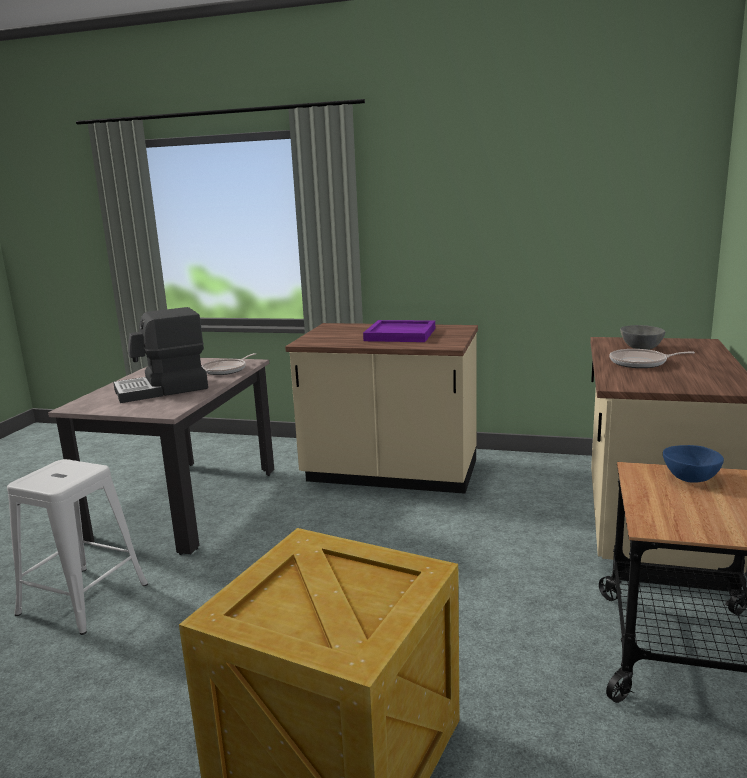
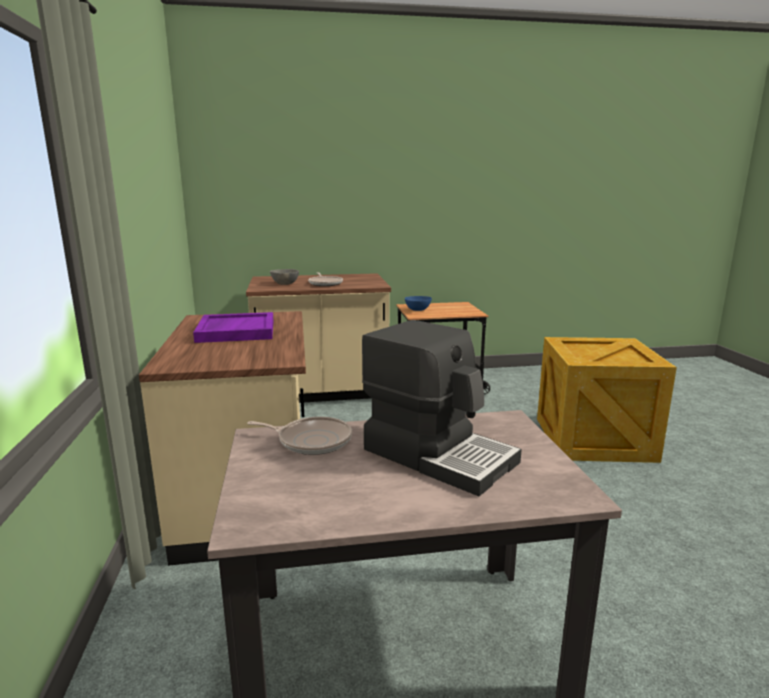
camera: 115 degrees left, 0 degrees up
white stool [7,459,148,635] -> none

